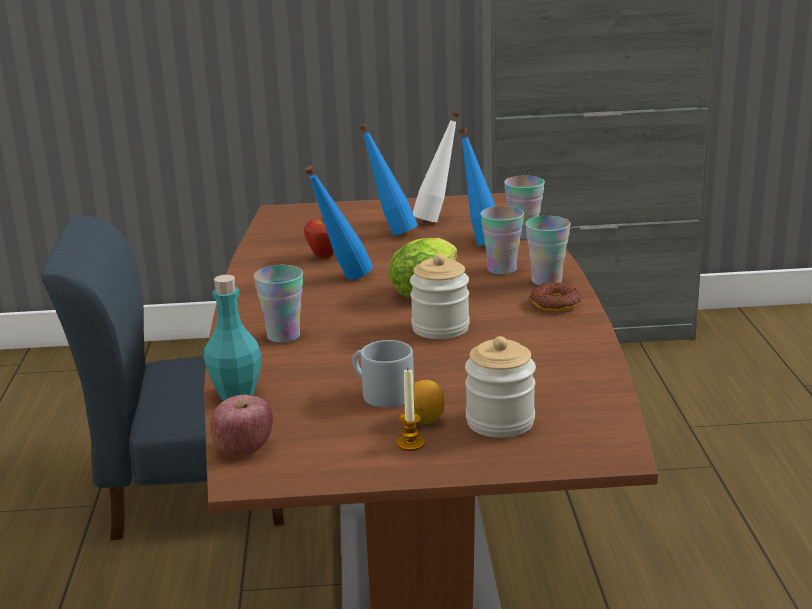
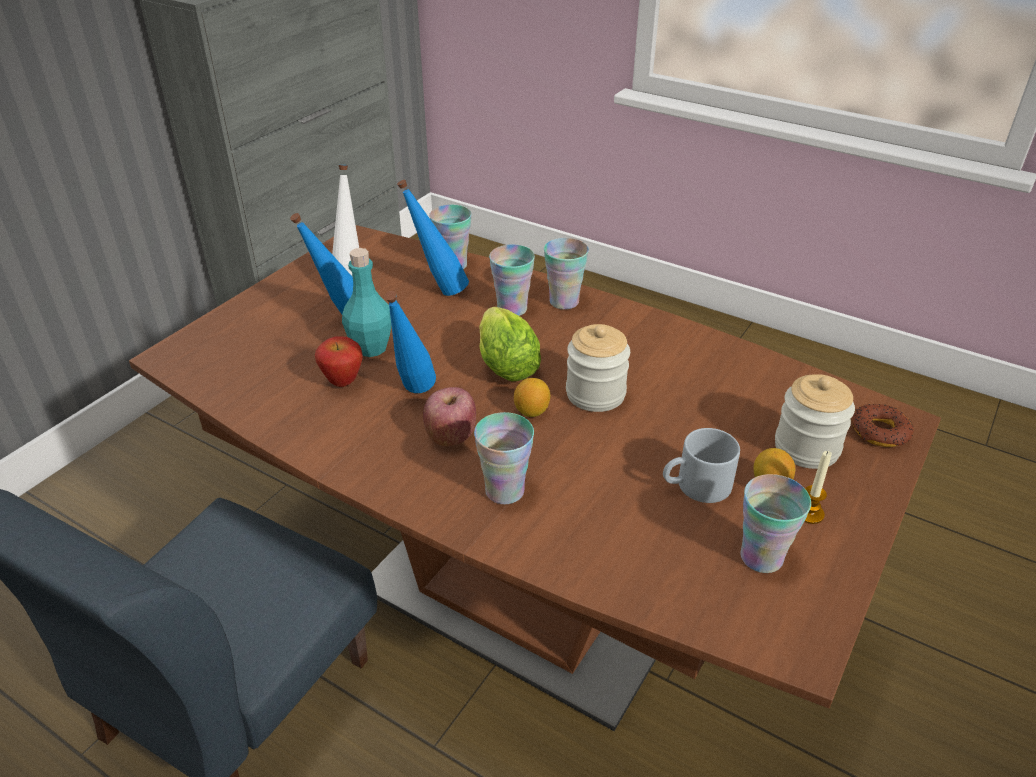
camera: 55 degrees left, 15 degrees up
turquoise bottle [204,275,262,400] -> turquoise bottle moved to [342,248,391,357]
apple [210,395,273,456] -> apple moved to [423,387,476,447]
donut [529,282,581,312] -> donut moved to [852,404,914,447]
none -> lemon [514,378,550,417]
none -> cup [740,474,811,573]

